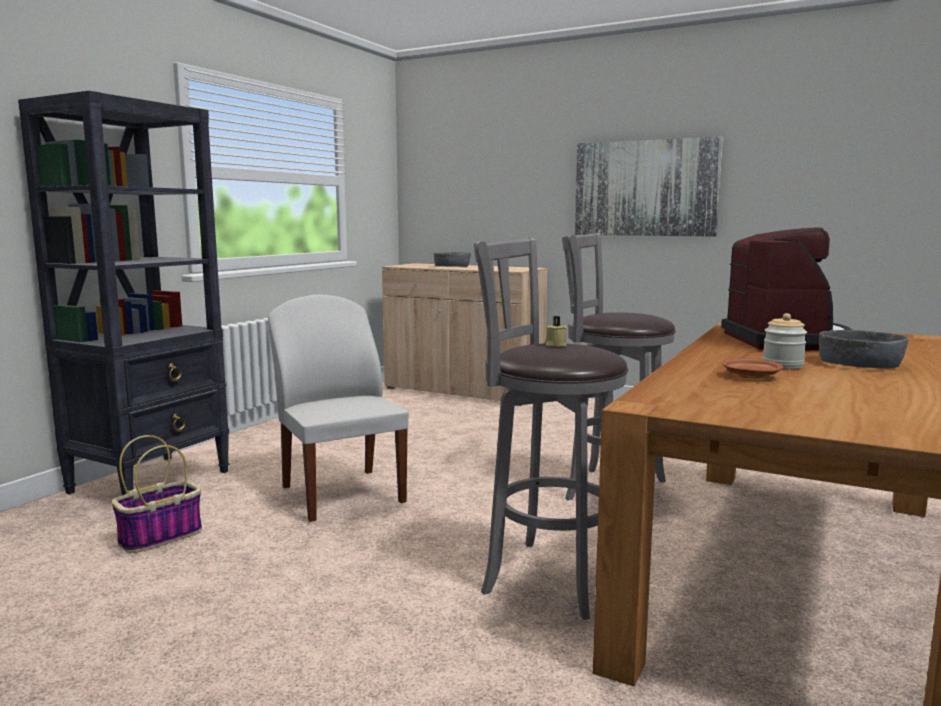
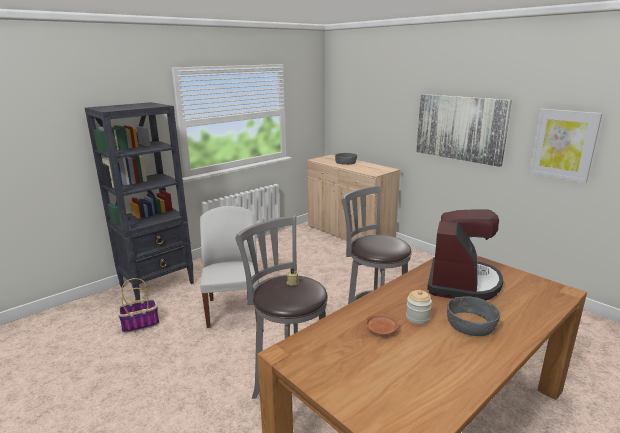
camera: 20 degrees right, 10 degrees up
none -> picture [529,109,602,183]

